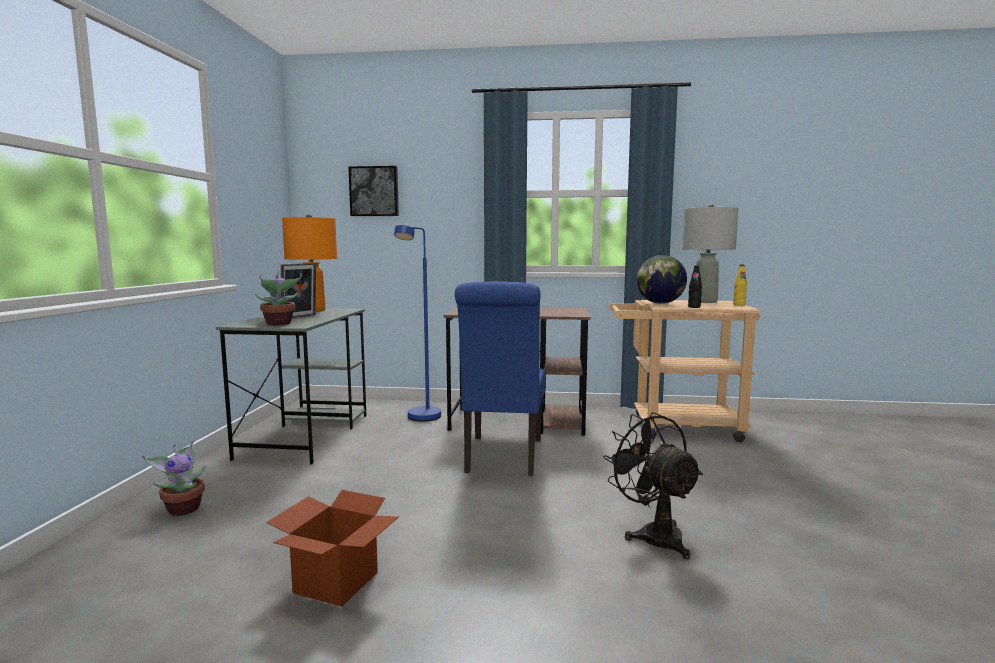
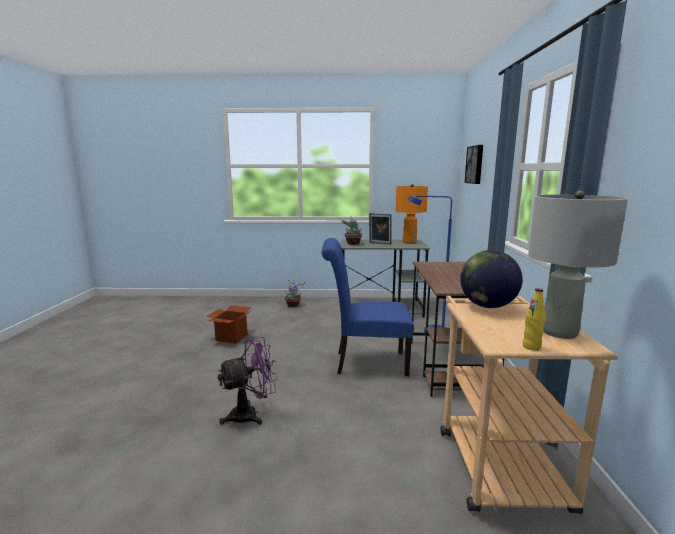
camera: 85 degrees right, 5 degrees up
black fan [603,412,703,559] -> purple fan [218,337,278,425]
black bottle [688,265,702,308] -> none

